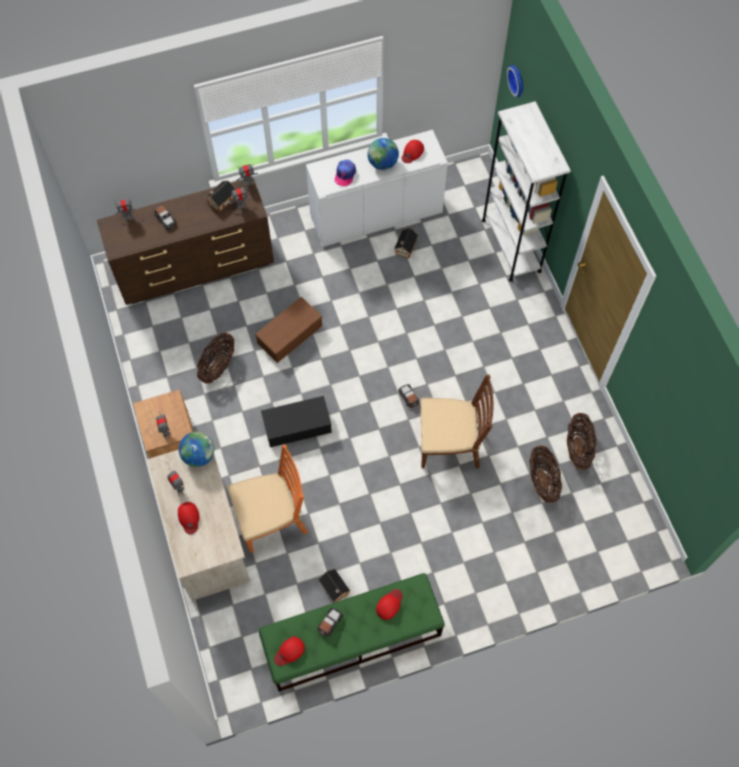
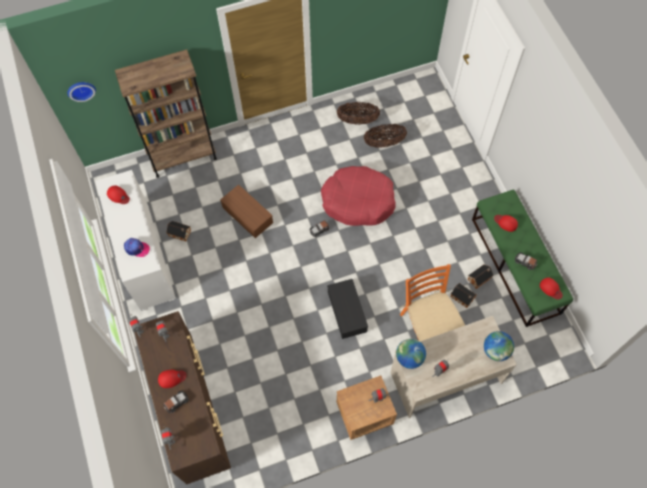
camera: 90 degrees left, 0 degrees up
red cap [178,502,199,534] -> red cap moved to [158,370,186,388]
basket [197,332,234,383] -> none
toy house [205,180,235,212] -> toy house moved to [451,283,476,308]
brown storage box [255,297,322,363] -> brown storage box moved to [220,184,273,238]
globe [368,138,399,170] -> globe moved to [484,331,514,361]
brown chair [421,374,493,469] -> red dog bed [321,166,396,226]
white bookcase [482,101,571,282] -> brown bookcase [115,49,217,178]

